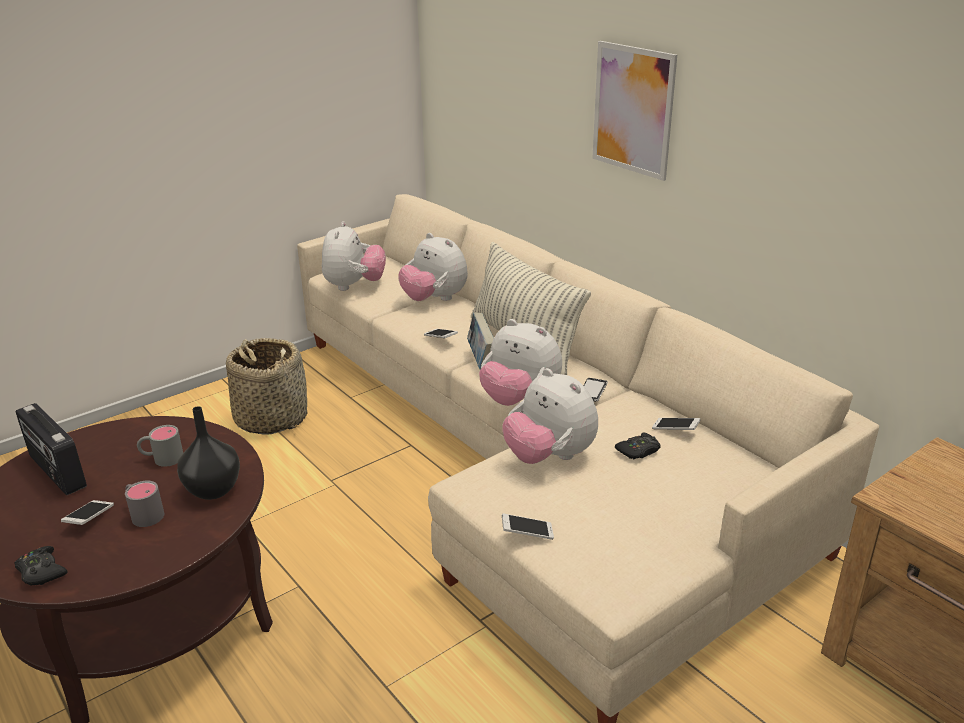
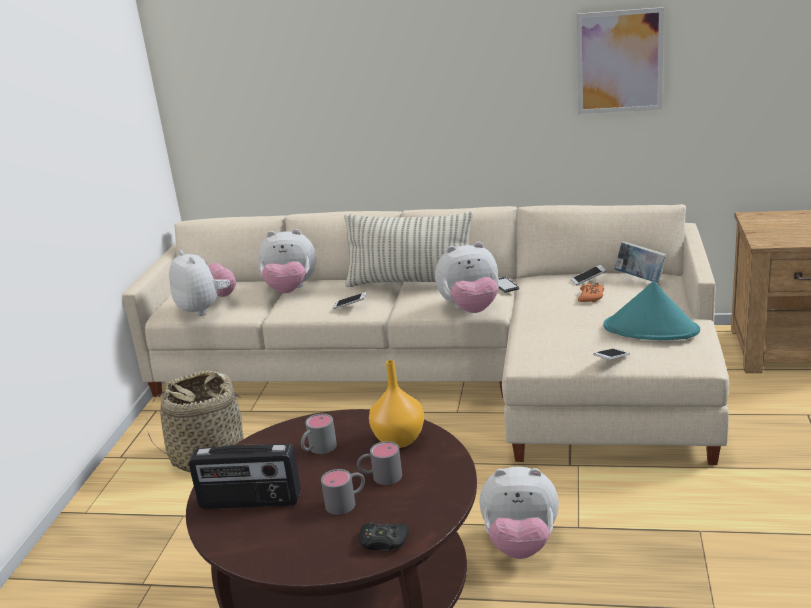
camera: 40 degrees left, 5 degrees down
phone [61,500,114,525] -> grey mug [321,469,365,515]
black vase [177,406,240,500] -> orange vase [369,360,424,448]
book [467,313,494,370] -> book moved to [615,241,667,283]
plush toy [503,368,598,464] -> plush toy moved to [479,466,559,559]
picture [592,41,677,181] -> picture moved to [577,7,664,114]
black game controller [615,432,661,459] -> orange game controller [578,282,604,302]
none -> turquoise hat [603,281,700,340]

